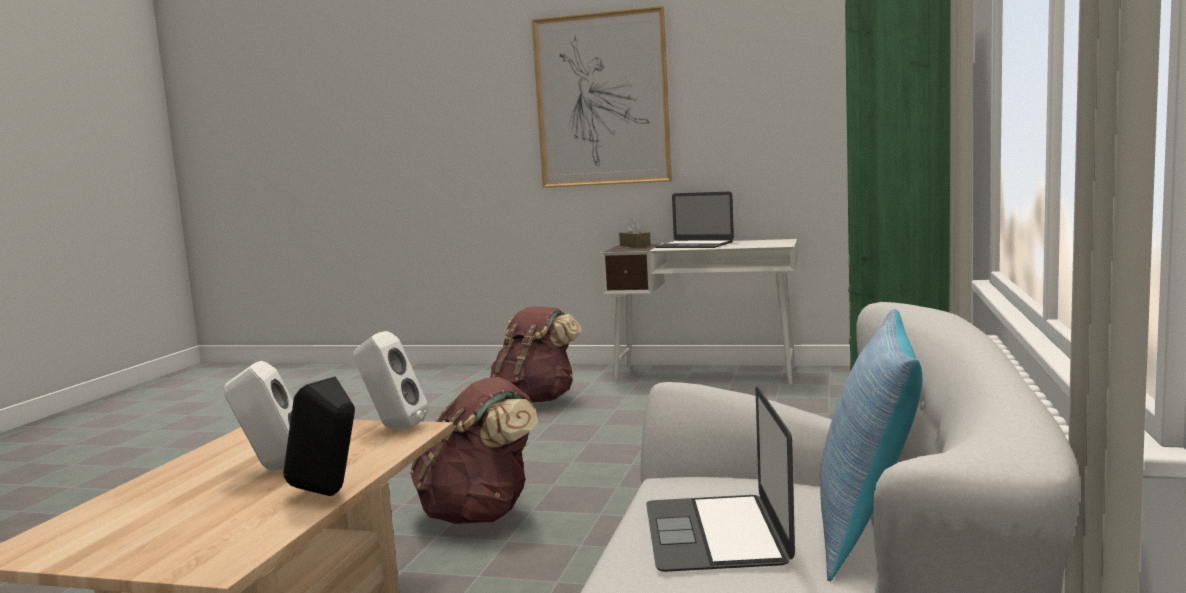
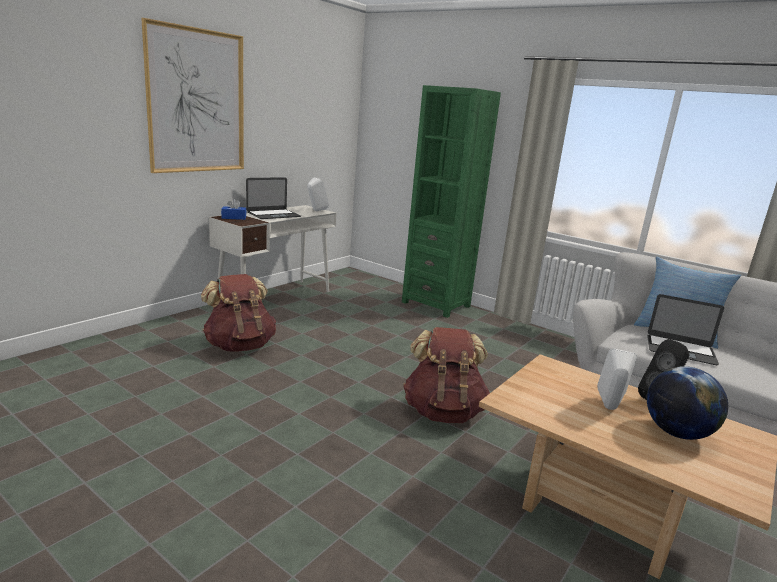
camera: 70 degrees left, 10 degrees up
white speaker [353,331,428,428] -> white speaker moved to [307,177,329,211]
brown tissue box [619,219,651,248] -> blue tissue box [221,199,246,220]
none -> globe [647,366,728,440]

